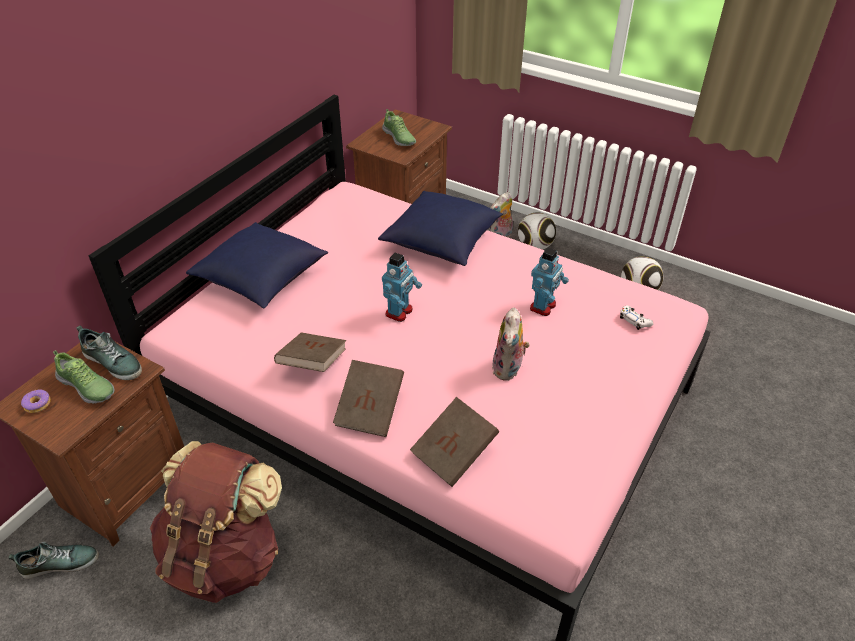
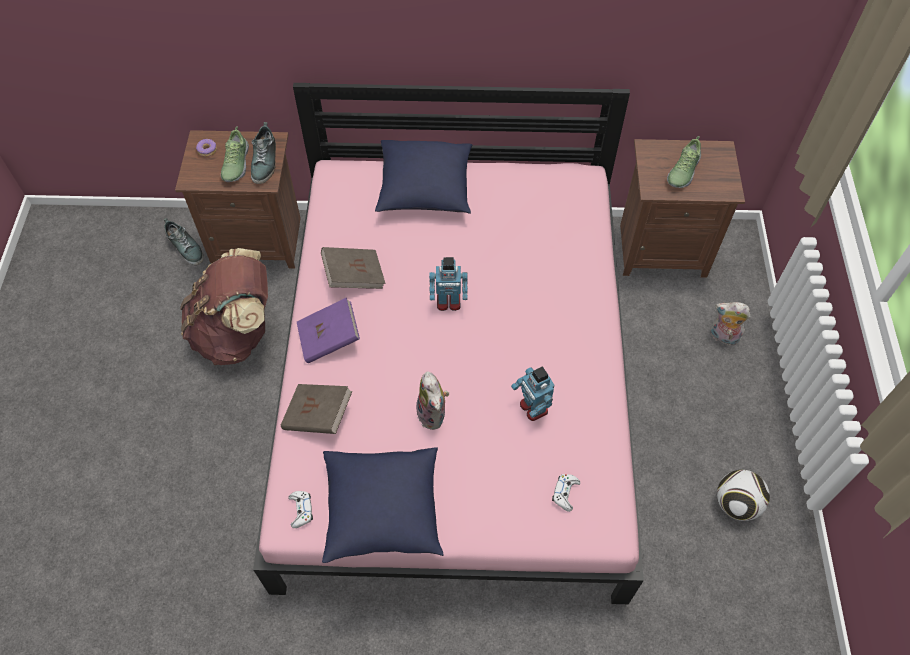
camera: 60 degrees right, 15 degrees up
brown book [333,360,404,437] -> purple book [297,298,360,363]
blue pillow [378,191,503,266] -> blue pillow moved to [322,447,443,563]
plush toy [492,308,530,381] -> plush toy turned 90 degrees counterclockwise [416,371,449,430]
football [518,212,556,250] -> none
toy robot [530,247,569,316] -> toy robot turned 60 degrees clockwise [511,366,554,421]
none -> white game controller [288,491,313,528]

